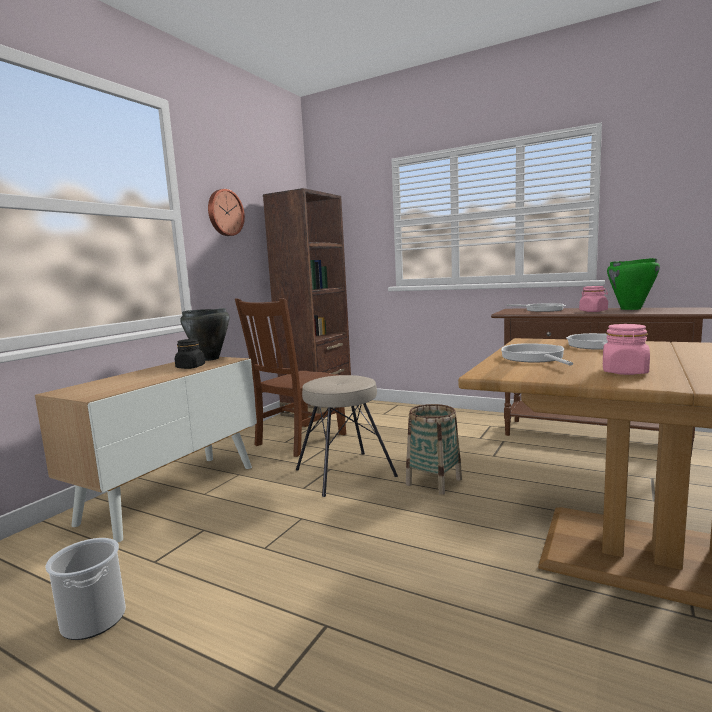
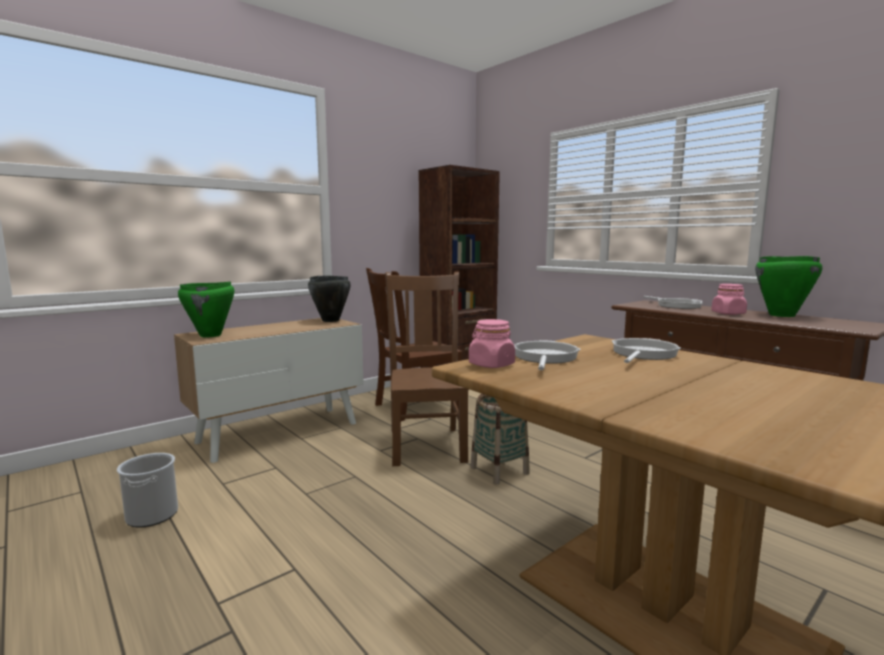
camera: 20 degrees right, 0 degrees up
black jar [175,339,205,369] -> none
wall clock [208,189,245,236] -> none
beige stool [296,375,398,497] -> brown chair [385,272,469,466]
pink jar [603,324,650,375] -> pink jar moved to [469,319,515,368]
none -> green cooking pot [178,281,234,337]

